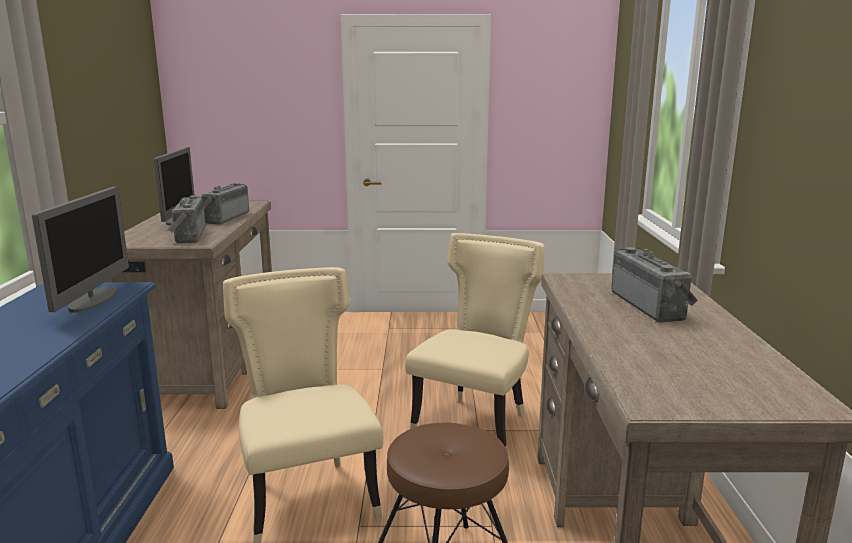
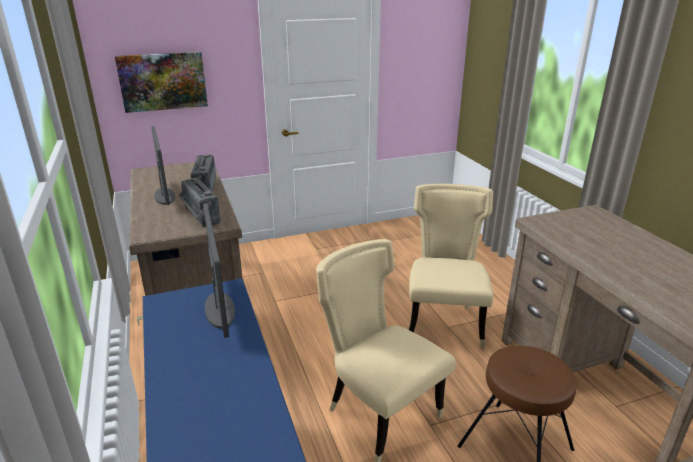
camera: 20 degrees left, 10 degrees up
radio [611,247,698,322] -> none
none -> picture [115,52,208,113]

